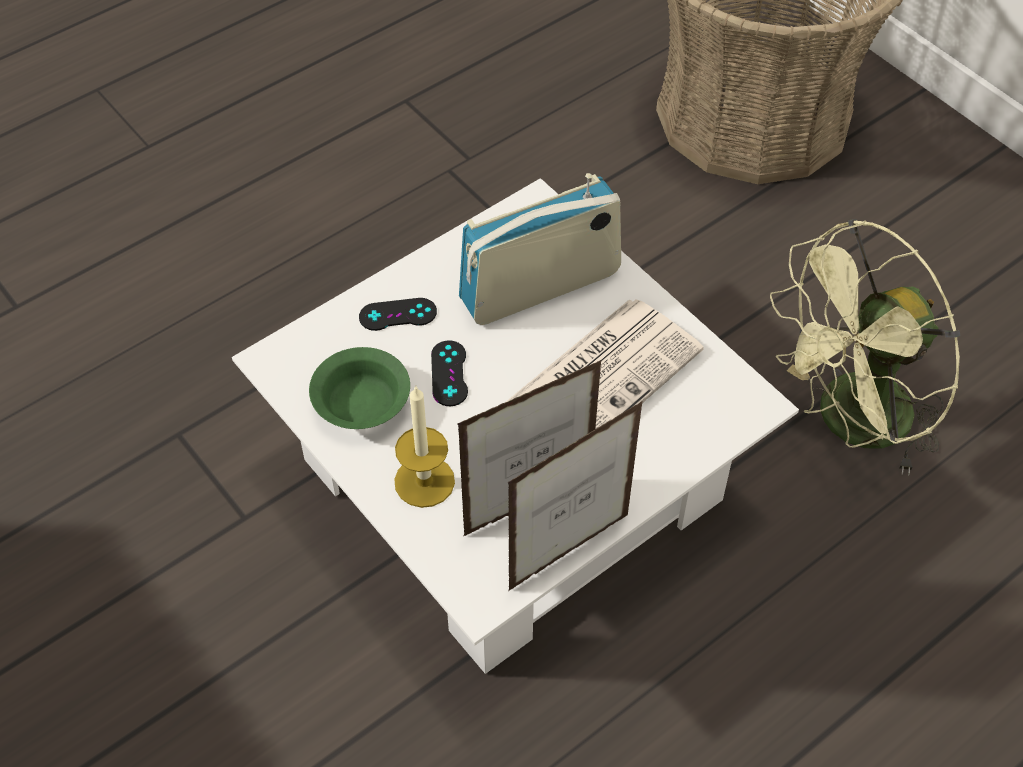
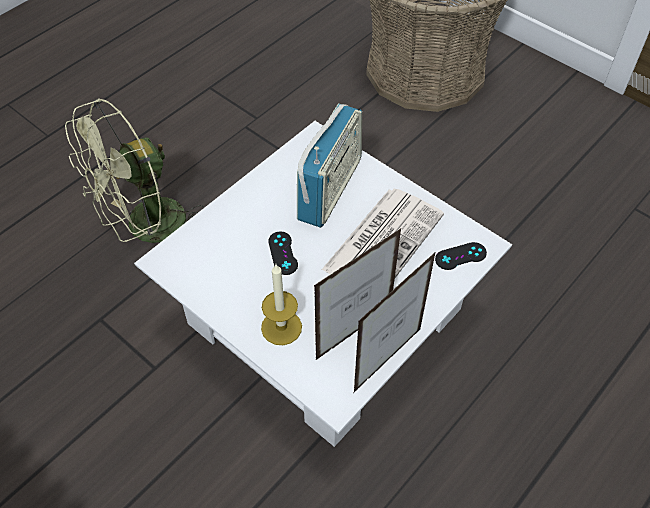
camera: 10 degrees left, 0 degrees up
green bowl [309,347,410,429] -> none
black game controller [359,298,437,331] -> black game controller moved to [435,242,487,270]
radio [459,173,621,325] -> radio turned 150 degrees clockwise [297,104,362,228]
green fan [770,219,960,476] -> green fan moved to [65,98,204,243]

